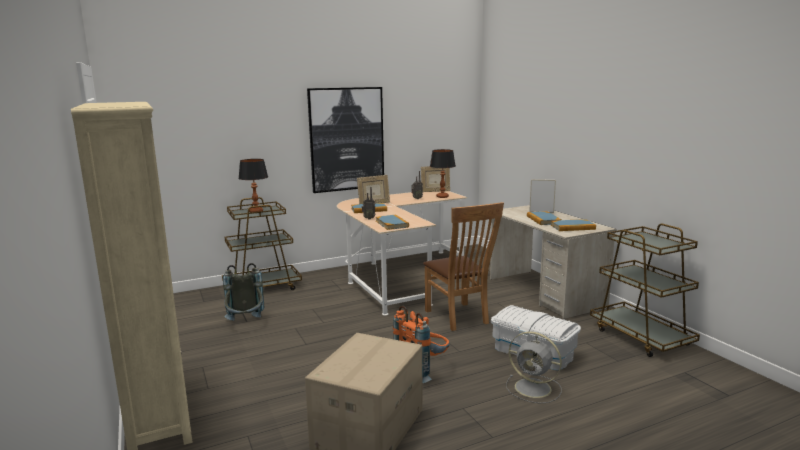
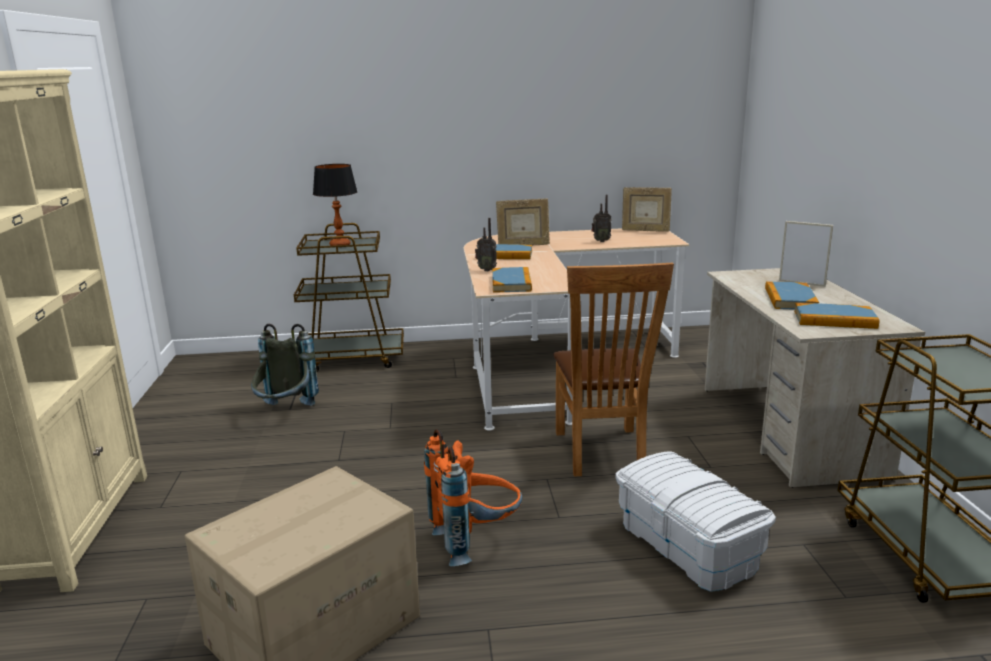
camera: 20 degrees right, 5 degrees up
picture [307,87,384,193] -> none
table lamp [430,149,456,198] -> none
grey fan [506,331,562,404] -> none

